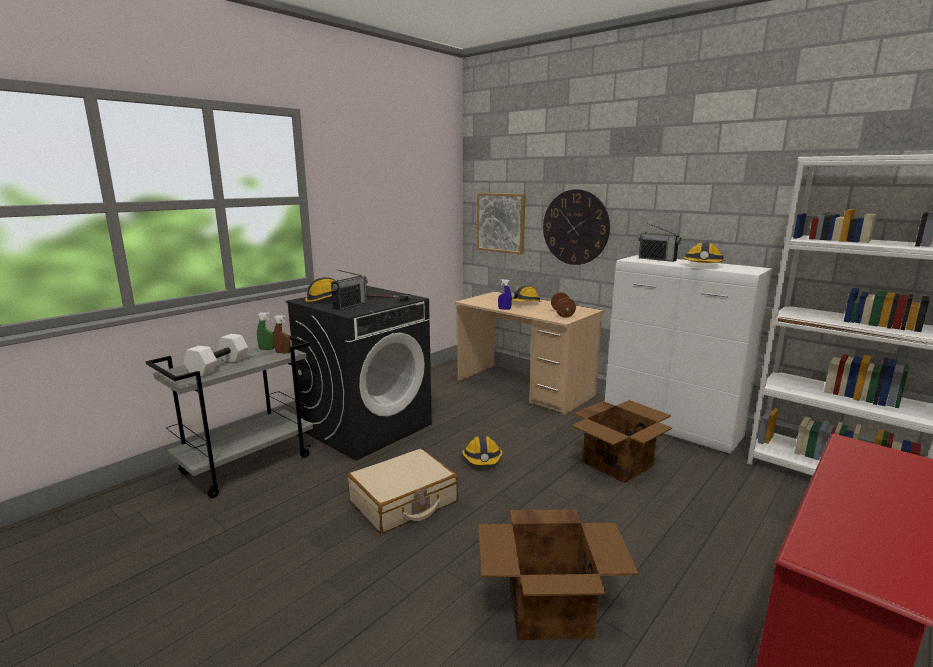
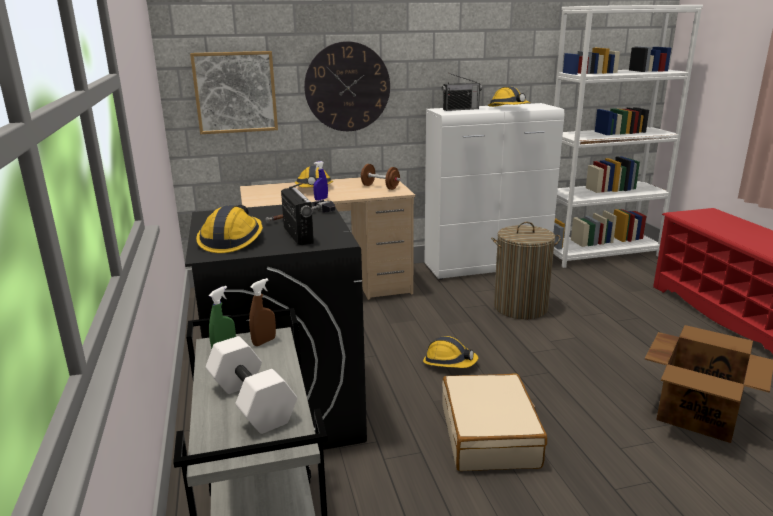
camera: 55 degrees left, 5 degrees up
cardboard box [571,400,672,483] -> laundry basket [491,222,561,319]

